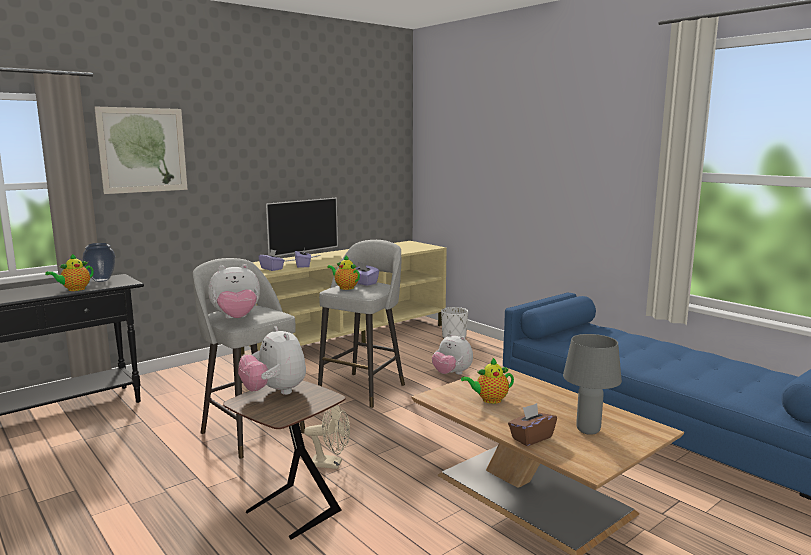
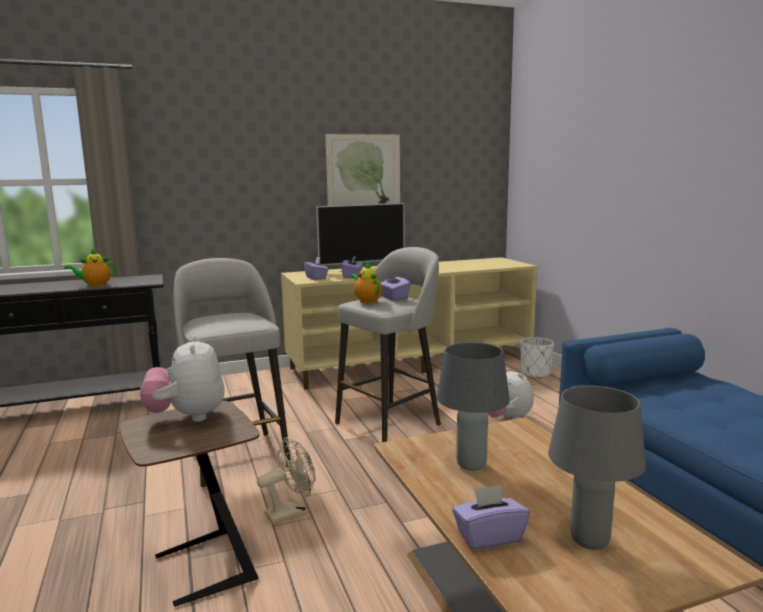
camera: 20 degrees right, 0 degrees up
vase [82,243,115,282] -> none
picture [94,106,187,194] -> picture moved to [325,134,400,206]
plush toy [208,264,260,319] -> none
beige fan [304,405,350,469] -> beige fan turned 60 degrees counterclockwise [257,437,315,524]
teapot [461,357,514,404] -> grey table lamp [437,342,510,471]
brown tissue box [508,403,557,446] -> purple tissue box [452,485,530,550]

